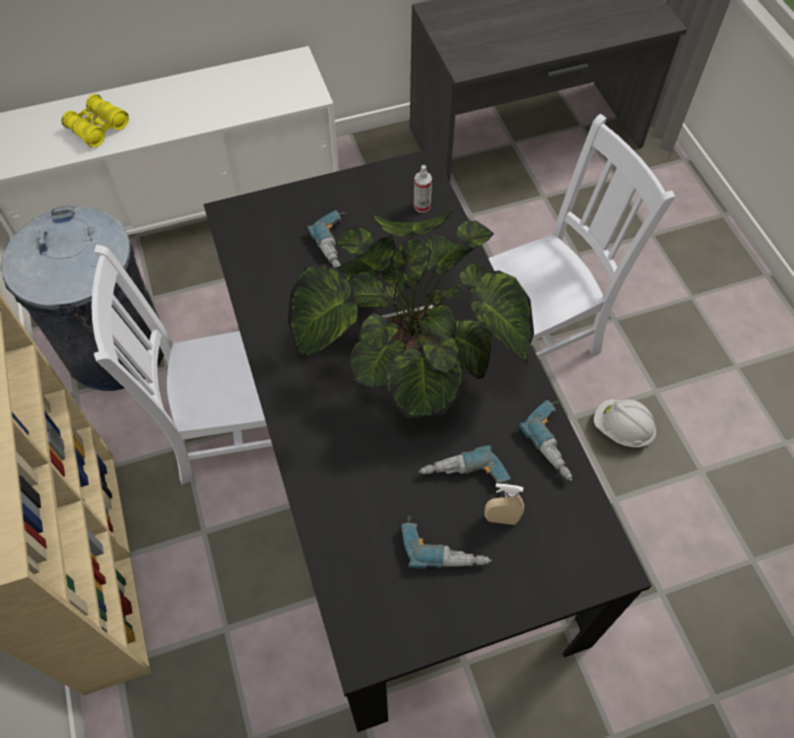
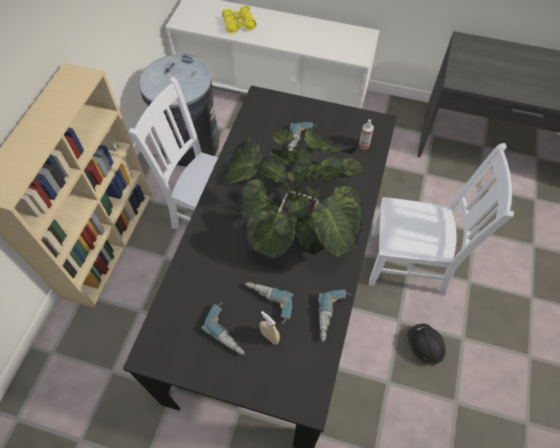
camera: 35 degrees right, 0 degrees up
white hard hat [594,399,656,447] -> black hard hat [407,324,446,366]

